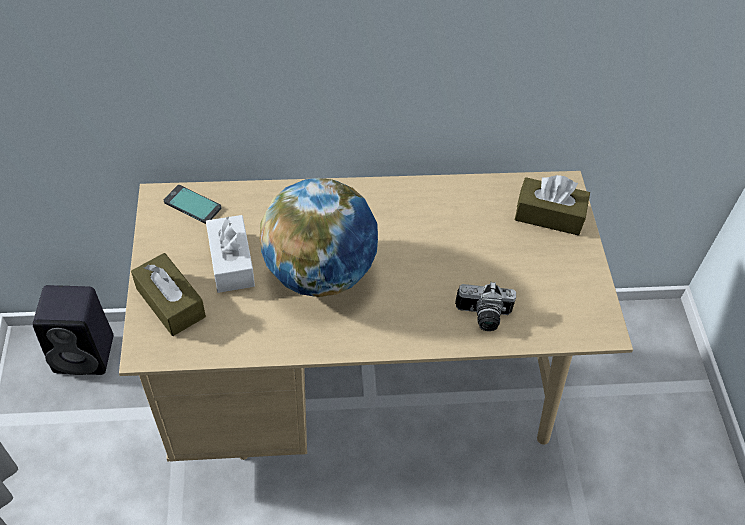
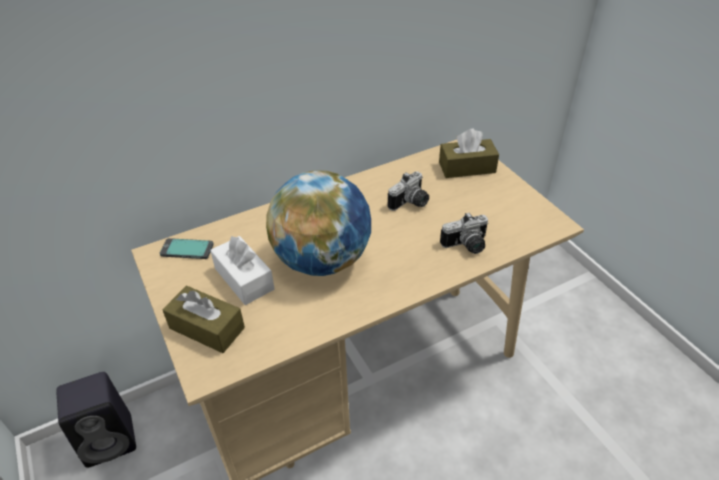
camera: 20 degrees left, 10 degrees down
none -> camera [388,171,429,211]

